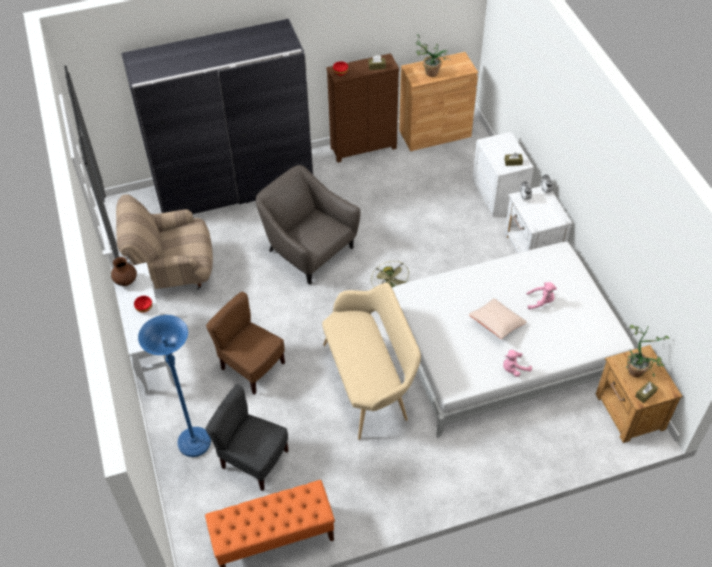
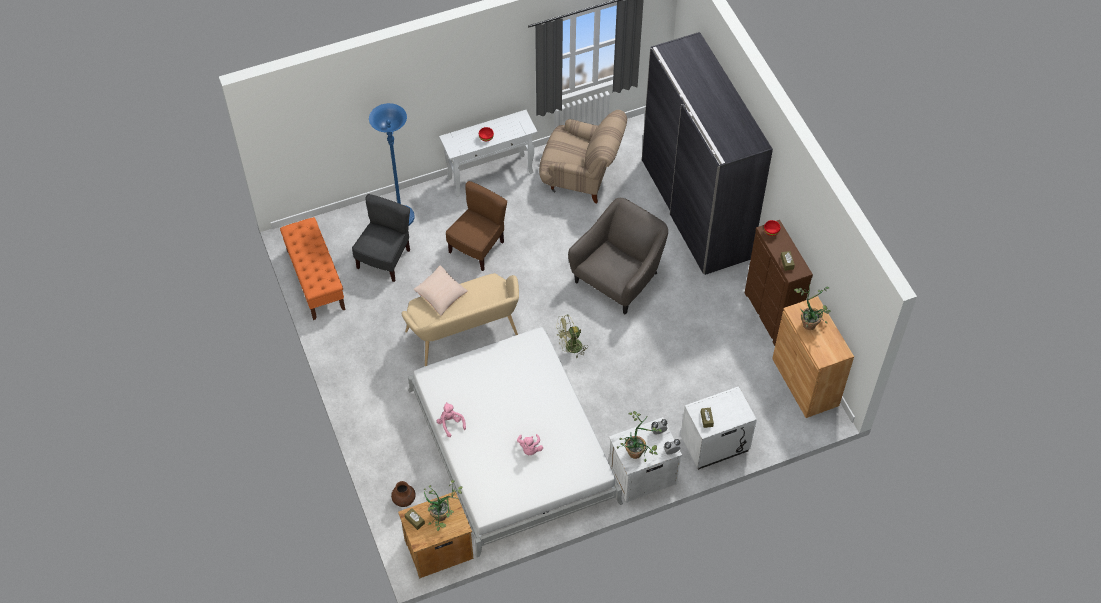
camera: 85 degrees right, 5 degrees up
brown vase [111,257,137,286] -> brown vase moved to [391,481,416,507]
beige armchair [116,194,213,290] -> beige armchair turned 120 degrees clockwise [539,110,627,203]
beige pillow [469,298,527,339] -> beige pillow moved to [413,265,468,316]
none -> potted plant [617,411,662,462]

